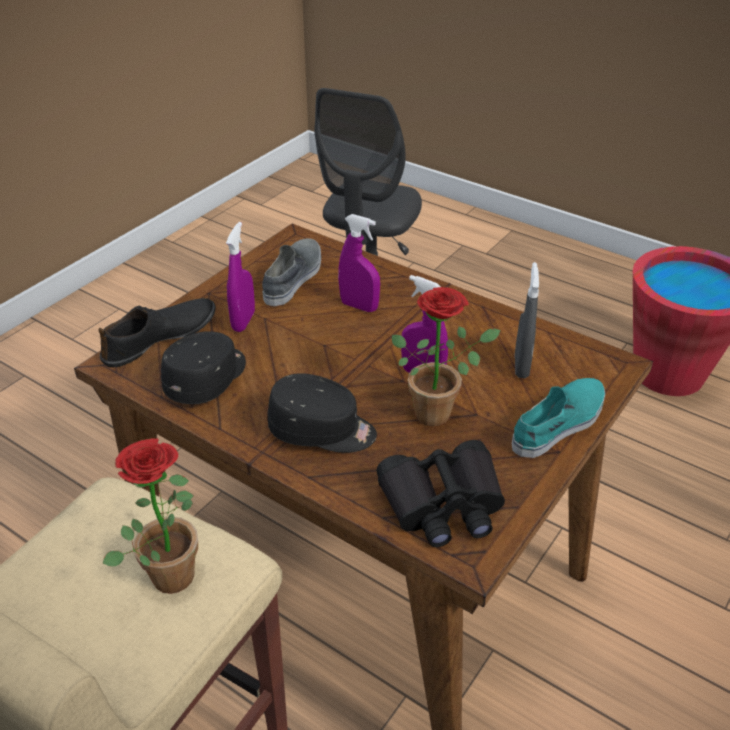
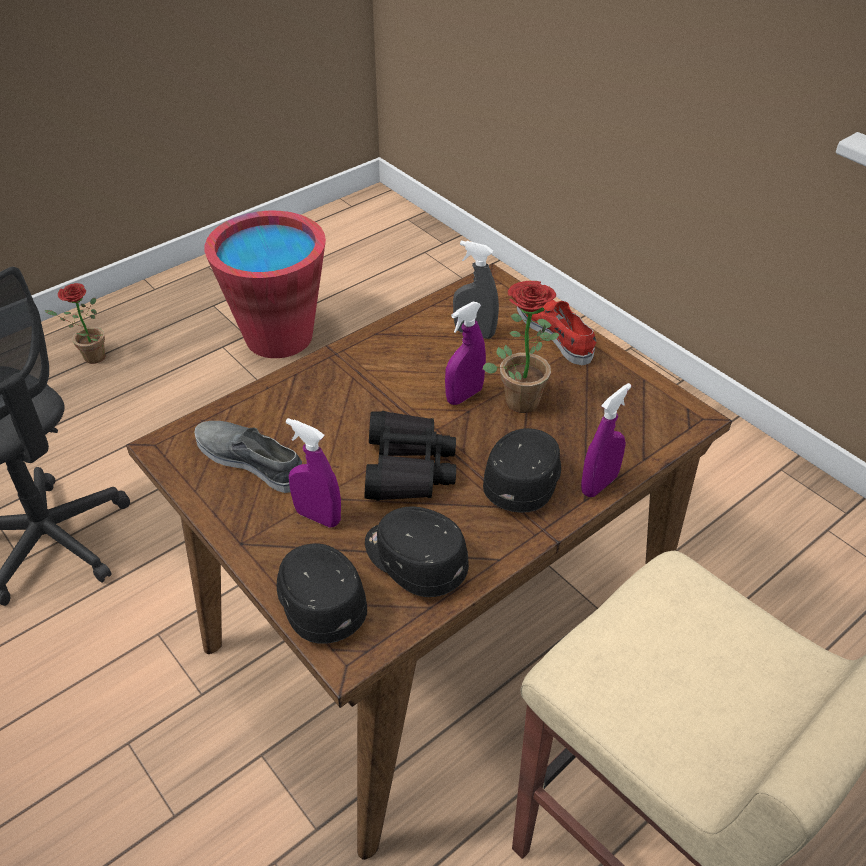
camera: 75 degrees left, 5 degrees up
black shoe [99,298,216,367] -> black cap [277,544,367,644]
potted plant [102,438,198,594] -> potted plant moved to [44,283,105,364]
purple spray bottle [338,214,380,312] -> purple spray bottle moved to [581,383,631,497]
black binoculars [376,440,505,547] -> black binoculars moved to [364,411,456,501]
turquoise shoe [512,378,605,458] -> red shoe [517,300,596,365]

